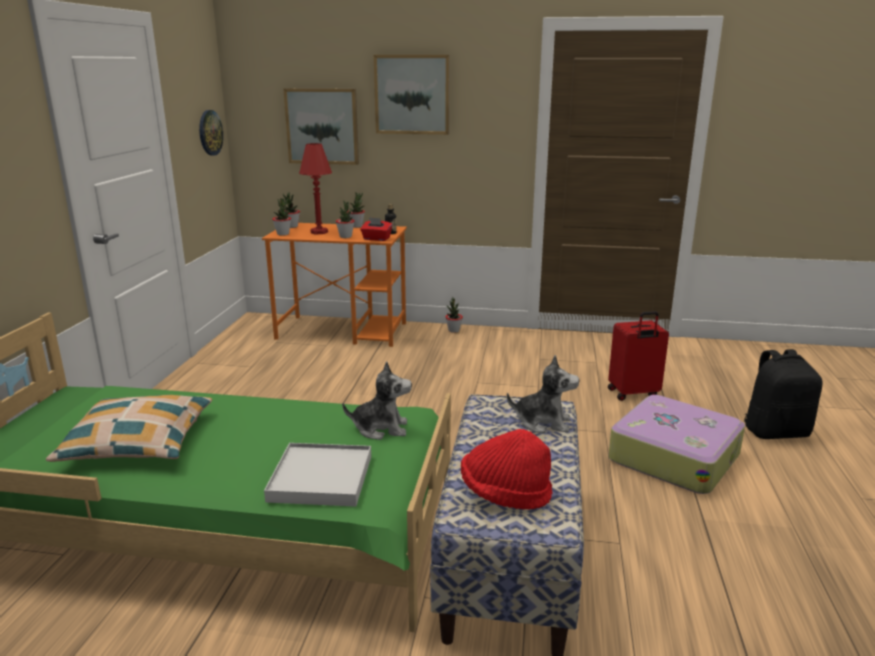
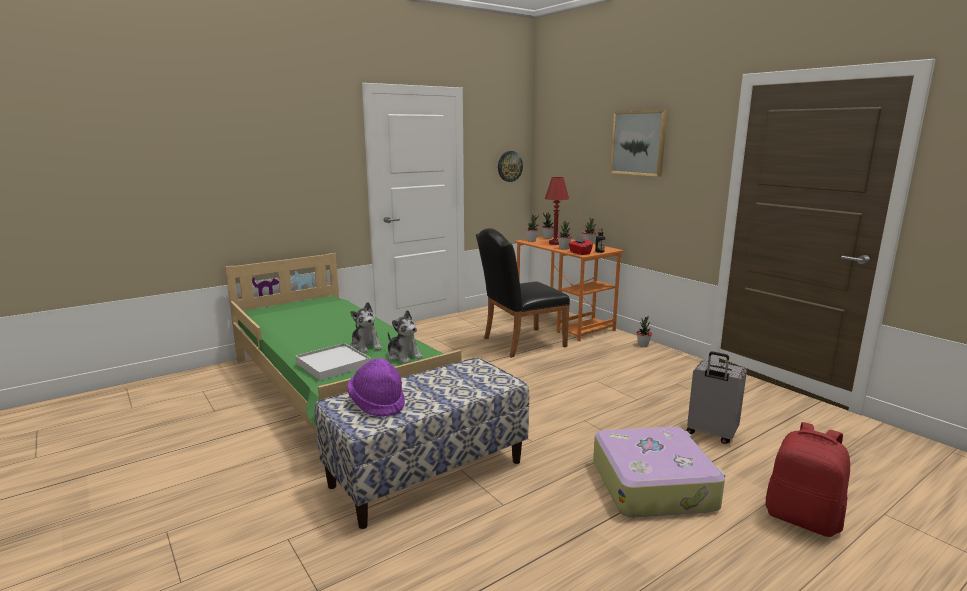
camera: 45 degrees right, 5 degrees down
pillow [46,395,212,462] -> none
picture [283,88,359,165] -> none
red hat [461,429,553,510] -> purple hat [347,358,405,417]
plush toy [507,355,579,433] -> plush toy moved to [350,302,382,353]
red suitcase [608,311,669,401] -> grey suitcase [686,351,747,444]
black backpack [744,349,823,439] -> red backpack [766,422,850,537]
none -> black chair [476,228,570,358]

